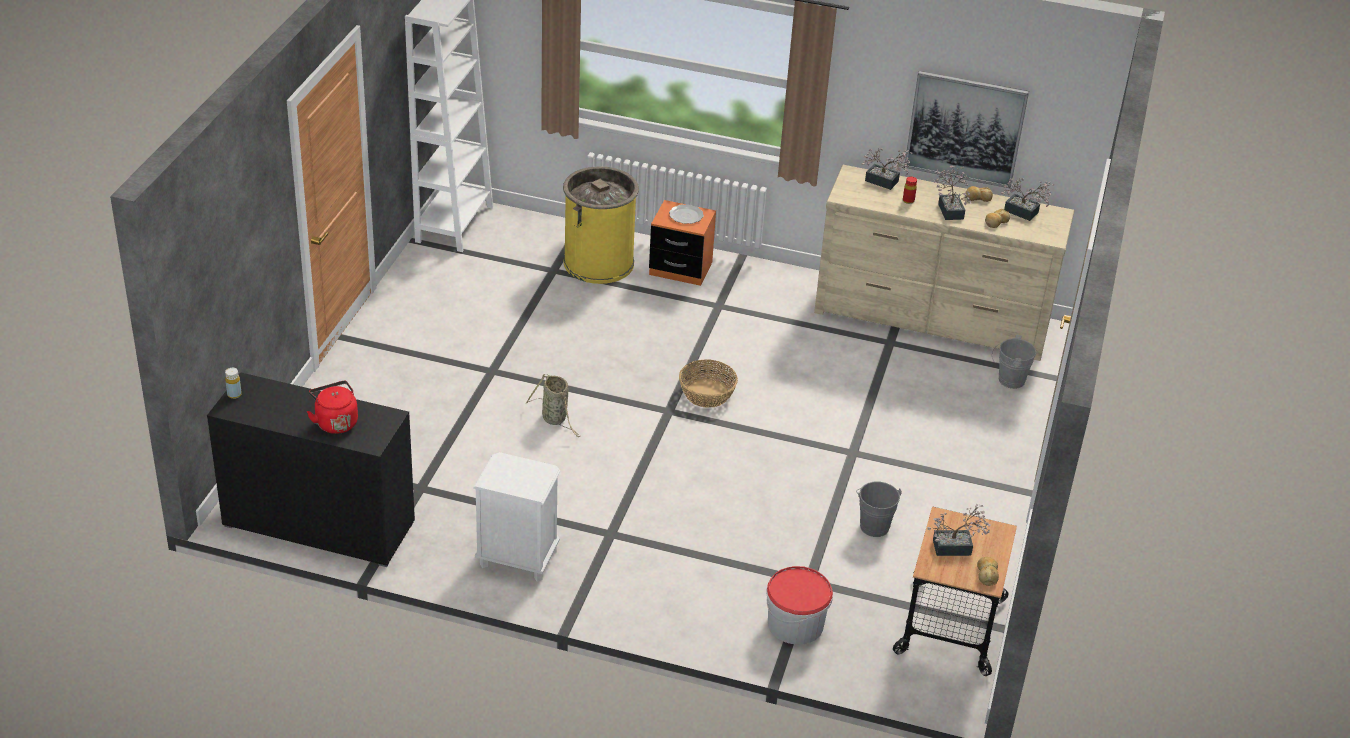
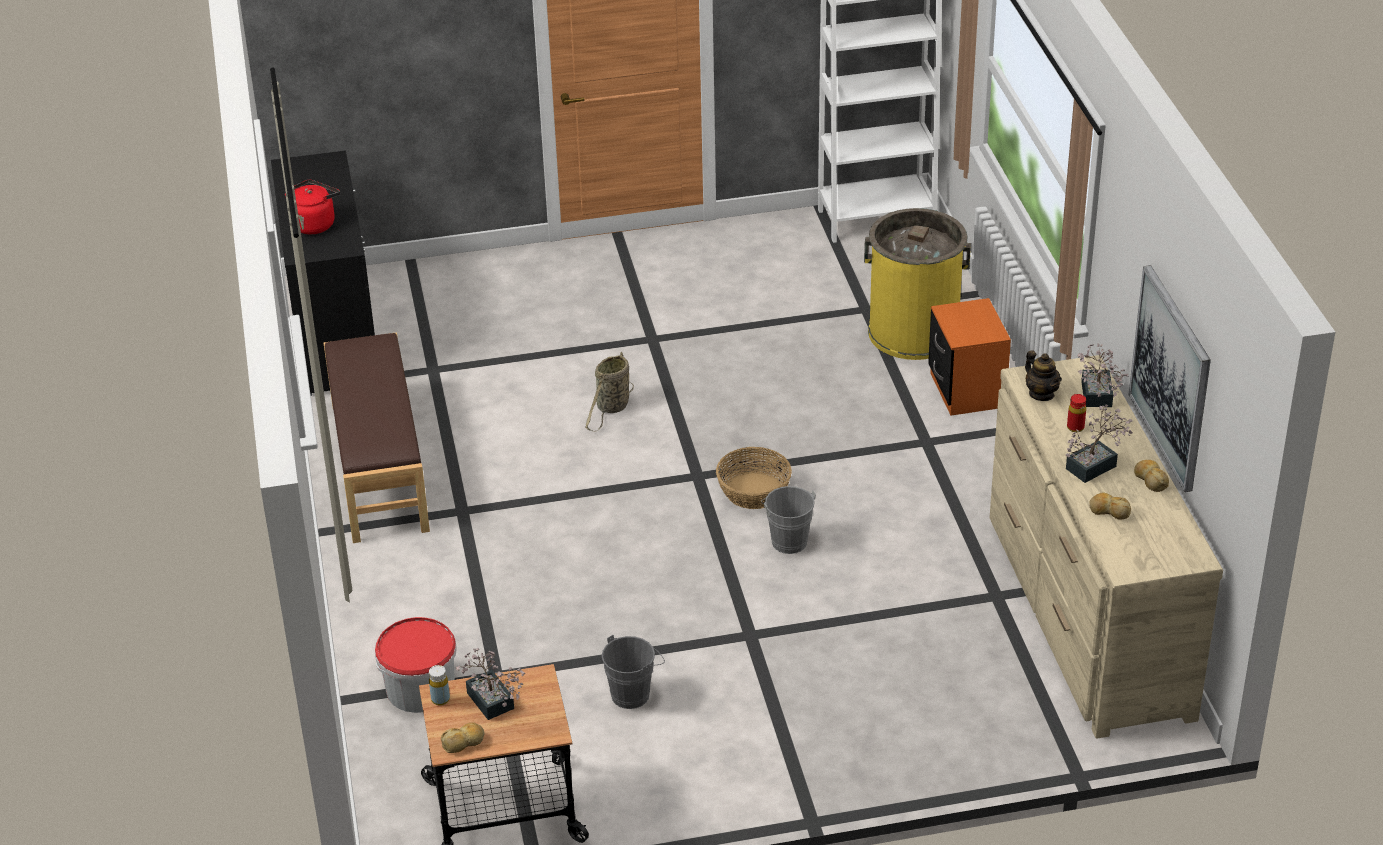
camera: 65 degrees right, 0 degrees up
yellow bottle [225,368,242,399] -> yellow bottle moved to [429,665,450,705]
white nightstand [473,452,561,582] -> brown bench [323,332,430,543]
plate [669,204,704,224] -> none
grey bucket [992,335,1037,389] -> grey bucket moved to [761,486,816,554]
potted plant [1001,178,1054,221] -> none
none -> teapot [1025,350,1062,401]

